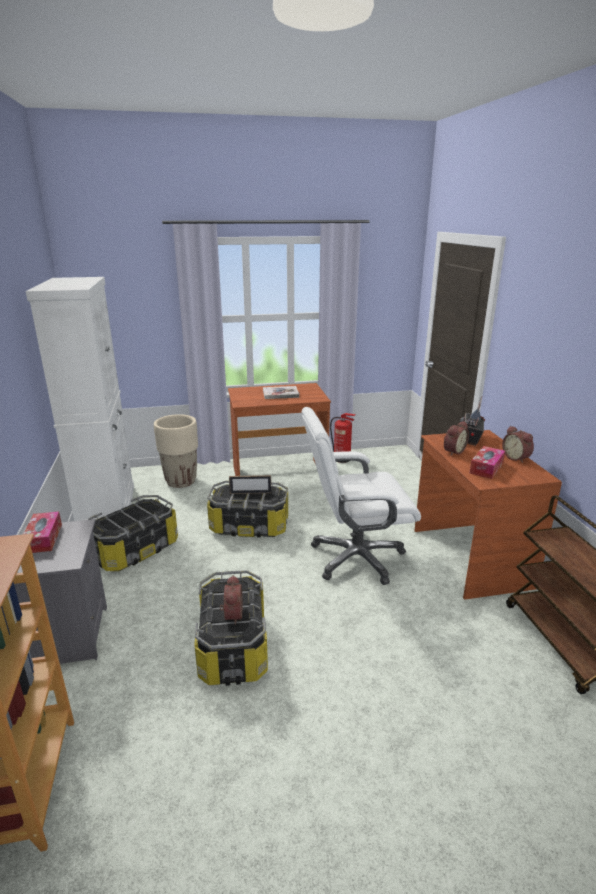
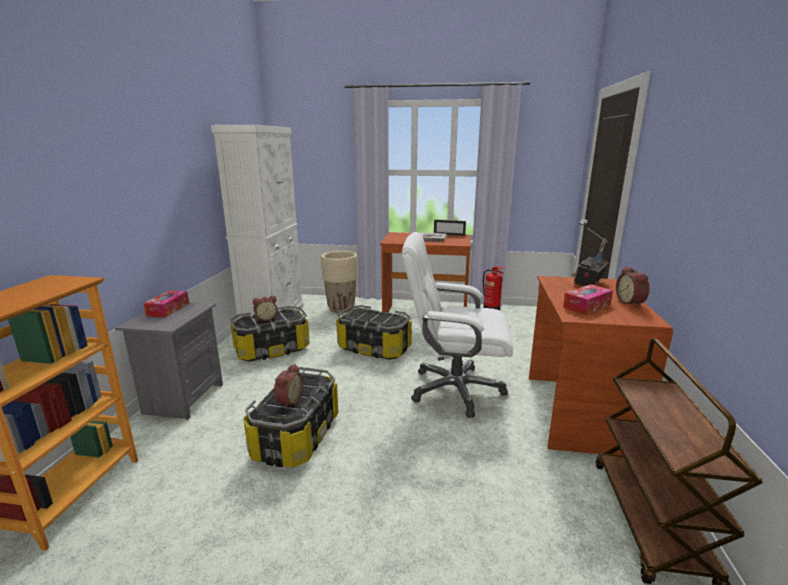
camera: 20 degrees right, 5 degrees down
picture frame [229,475,271,494] -> picture frame moved to [434,219,466,236]
alarm clock [444,421,469,456] -> alarm clock moved to [253,296,278,321]

